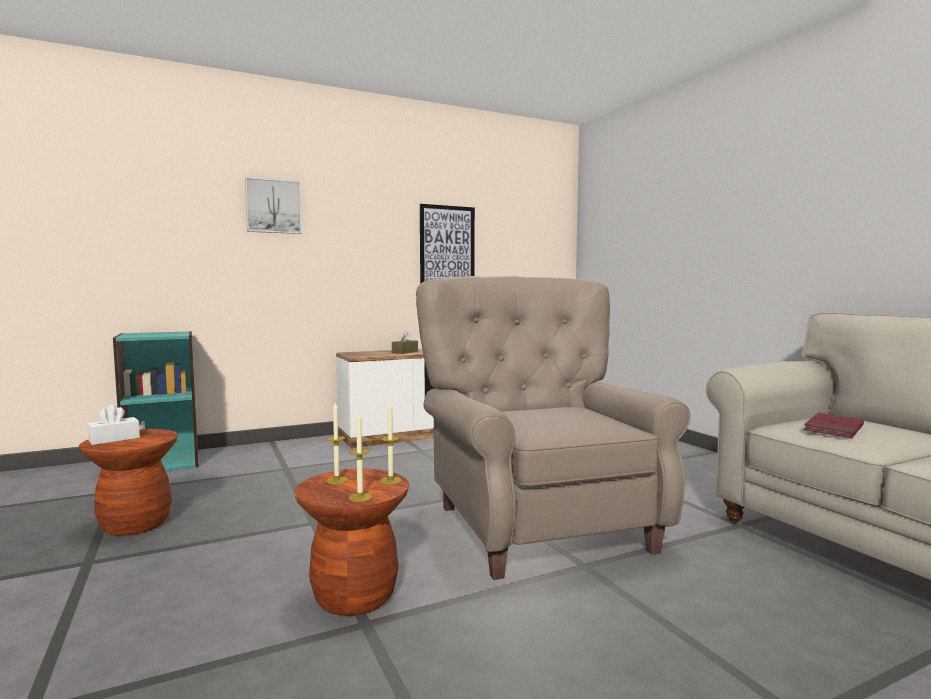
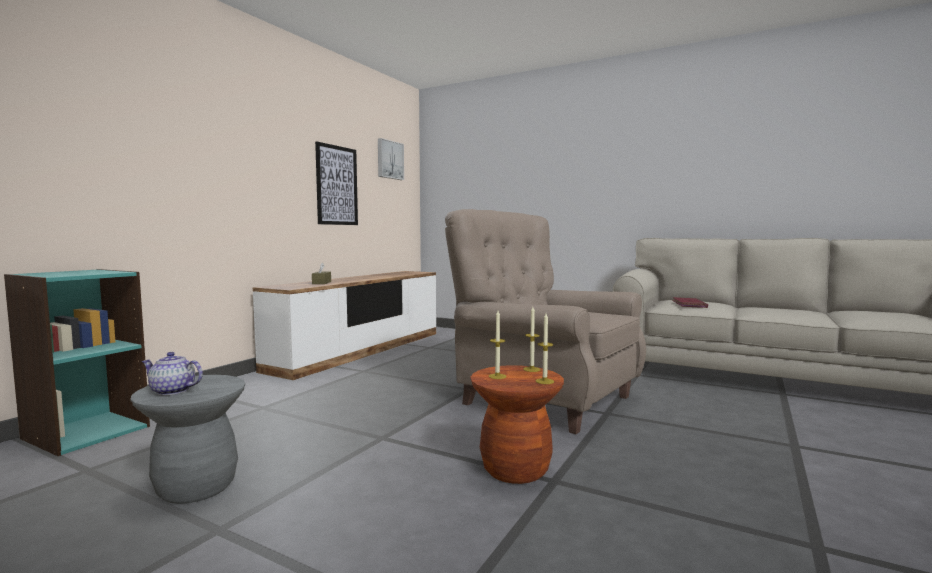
camera: 35 degrees left, 0 degrees up
brown stool [78,429,178,536] -> grey stool [130,375,245,504]
white tissue box [87,404,140,445] -> teapot [142,352,203,396]
picture [245,177,302,234] -> picture moved to [378,138,404,180]

